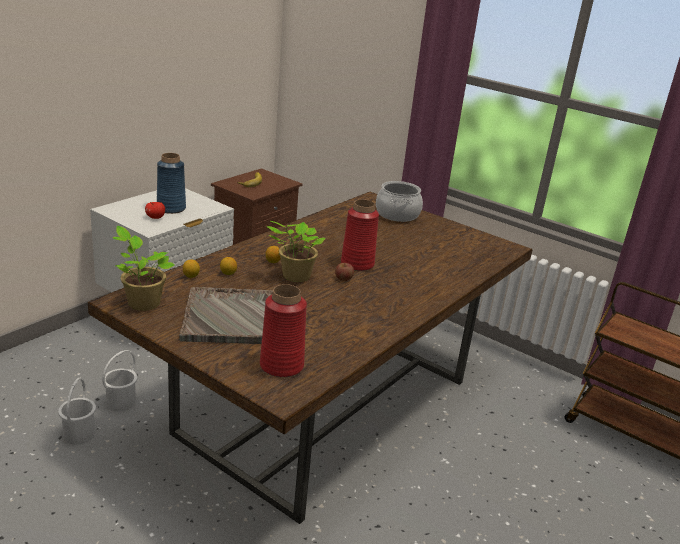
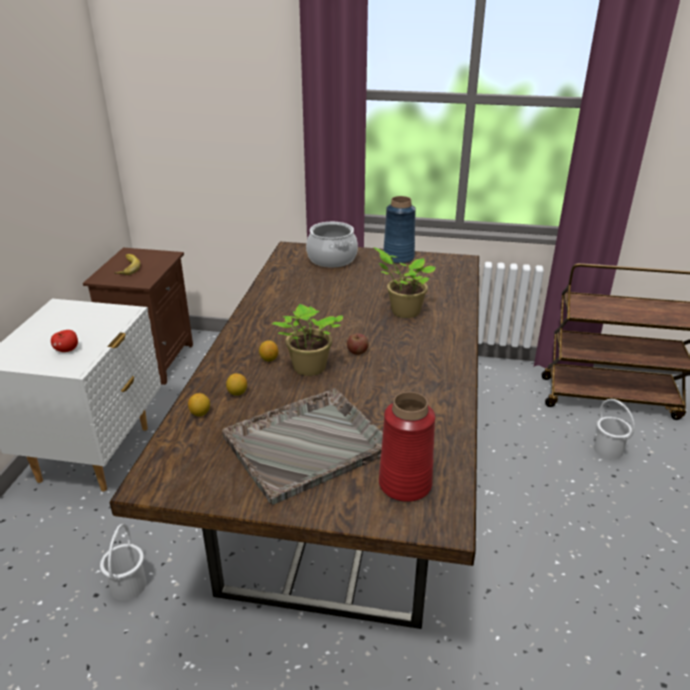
camera: 25 degrees left, 5 degrees up
white bucket [58,378,96,444] -> white bucket moved to [594,399,635,459]
potted plant [113,226,174,311] -> potted plant moved to [373,247,436,318]
blue vase [157,153,186,214] -> blue vase moved to [383,196,416,264]
red vase [341,199,379,271] -> none

